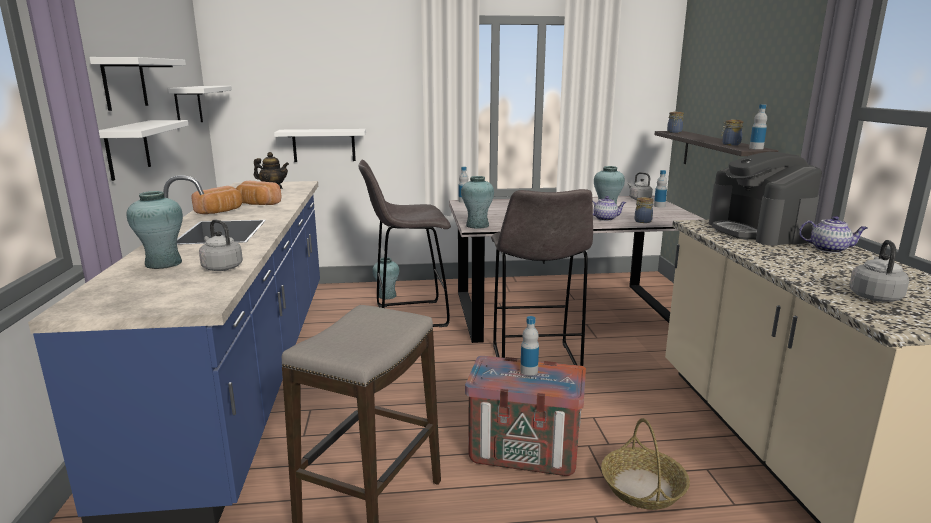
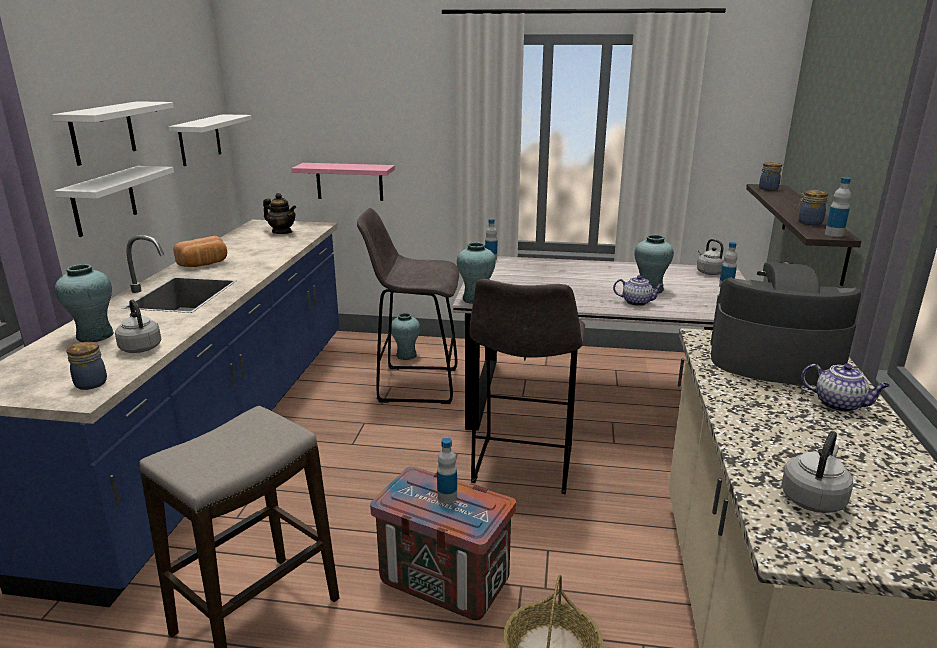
camera: 15 degrees right, 5 degrees up
bread [236,181,281,205] -> none
white shelf [274,129,366,162] -> pink shelf [291,163,395,201]
jar [635,197,653,223] -> jar moved to [66,342,107,390]
coffee machine [709,152,822,246] -> coffee machine turned 105 degrees clockwise [710,261,861,385]

